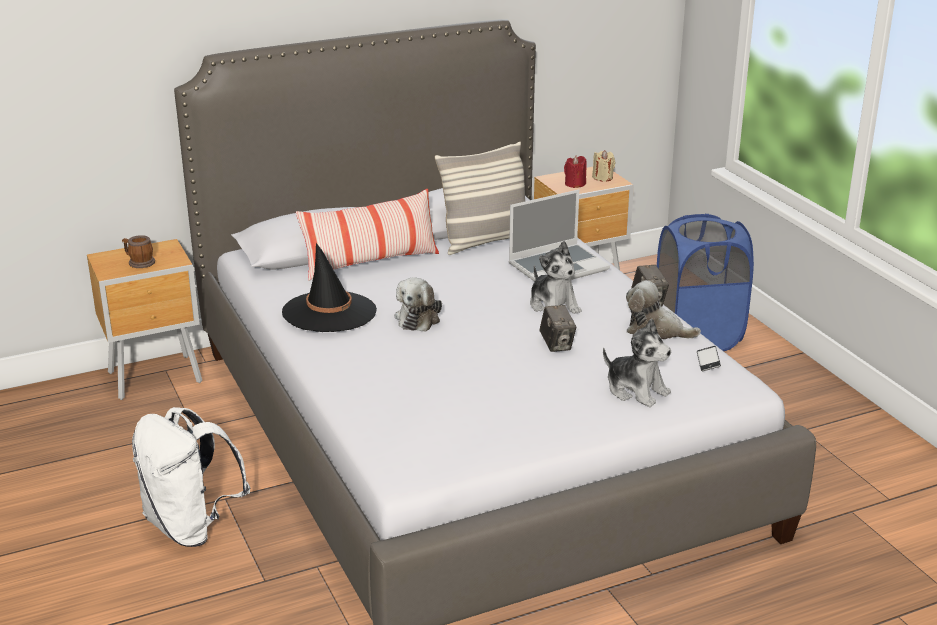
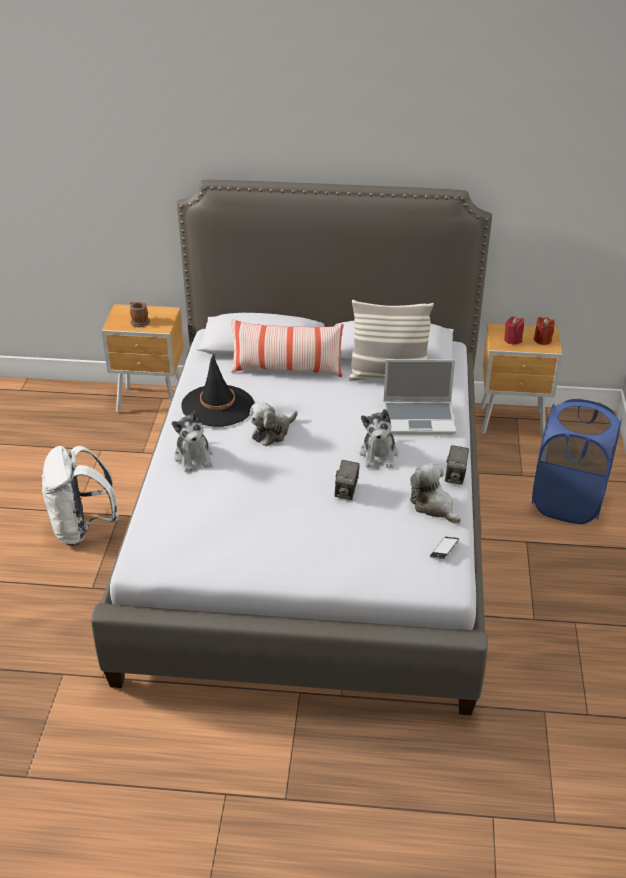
camera: 30 degrees right, 10 degrees up
beige candle [592,150,615,182] -> red candle [534,317,555,345]
plush toy [603,318,671,407] -> plush toy moved to [172,410,213,472]

